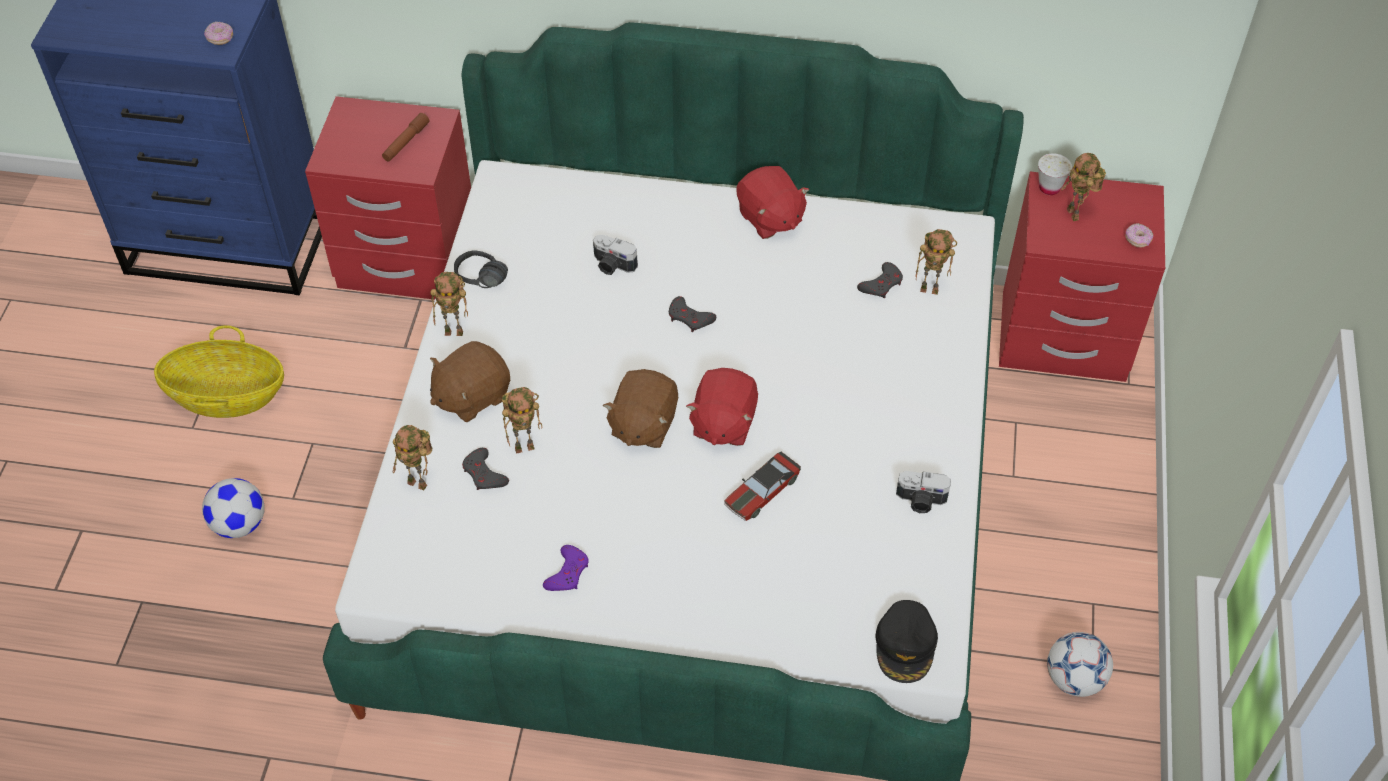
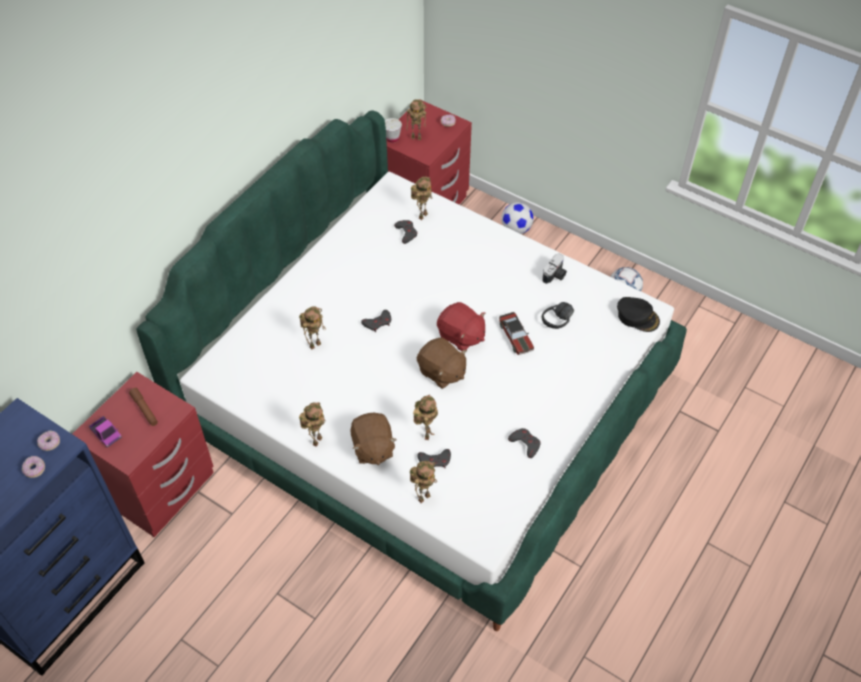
camera: 65 degrees left, 0 degrees up
basket [154,325,284,418] -> none
football [202,478,265,538] -> football moved to [501,202,534,234]
black headphones [454,250,508,288] -> black headphones moved to [542,302,574,329]
purple game controller [543,545,589,591] -> grey game controller [508,428,540,458]
camera [593,235,638,275] -> toy robot [299,306,326,349]
red plush toy [737,166,809,239] -> none
none -> donut [22,456,45,478]
none -> toy truck [89,416,122,448]

